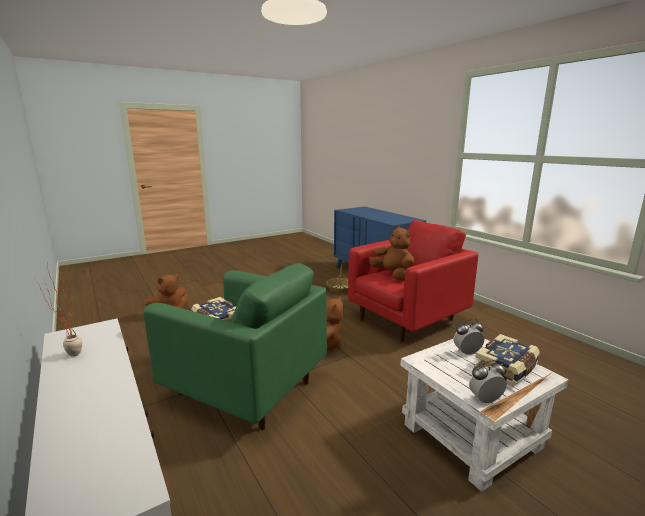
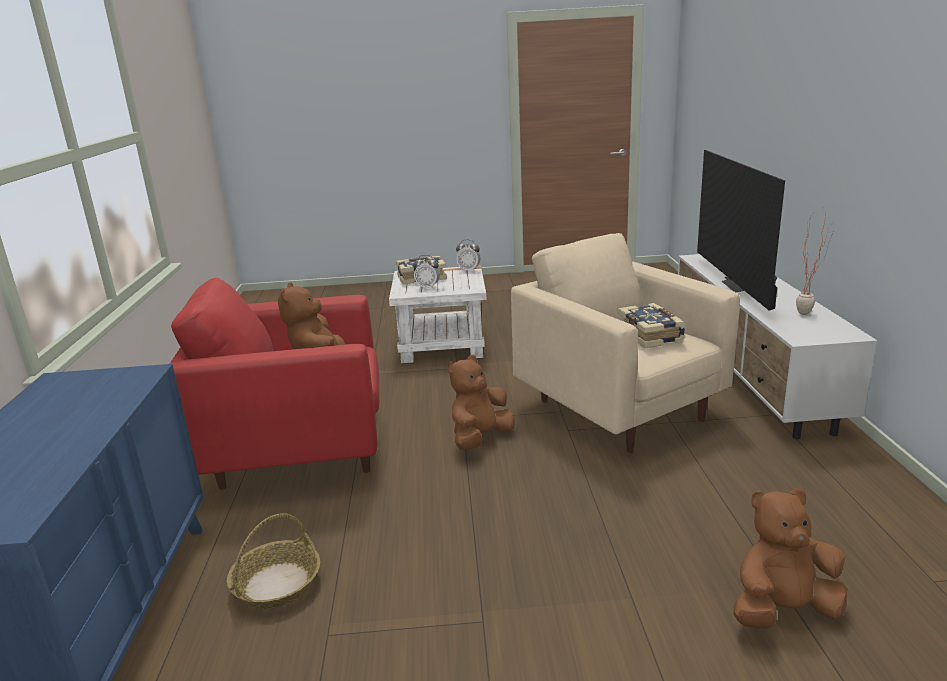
camera: 150 degrees left, 5 degrees up
green armchair [144,263,327,430] -> beige armchair [511,233,740,453]
none -> television [697,150,785,311]

